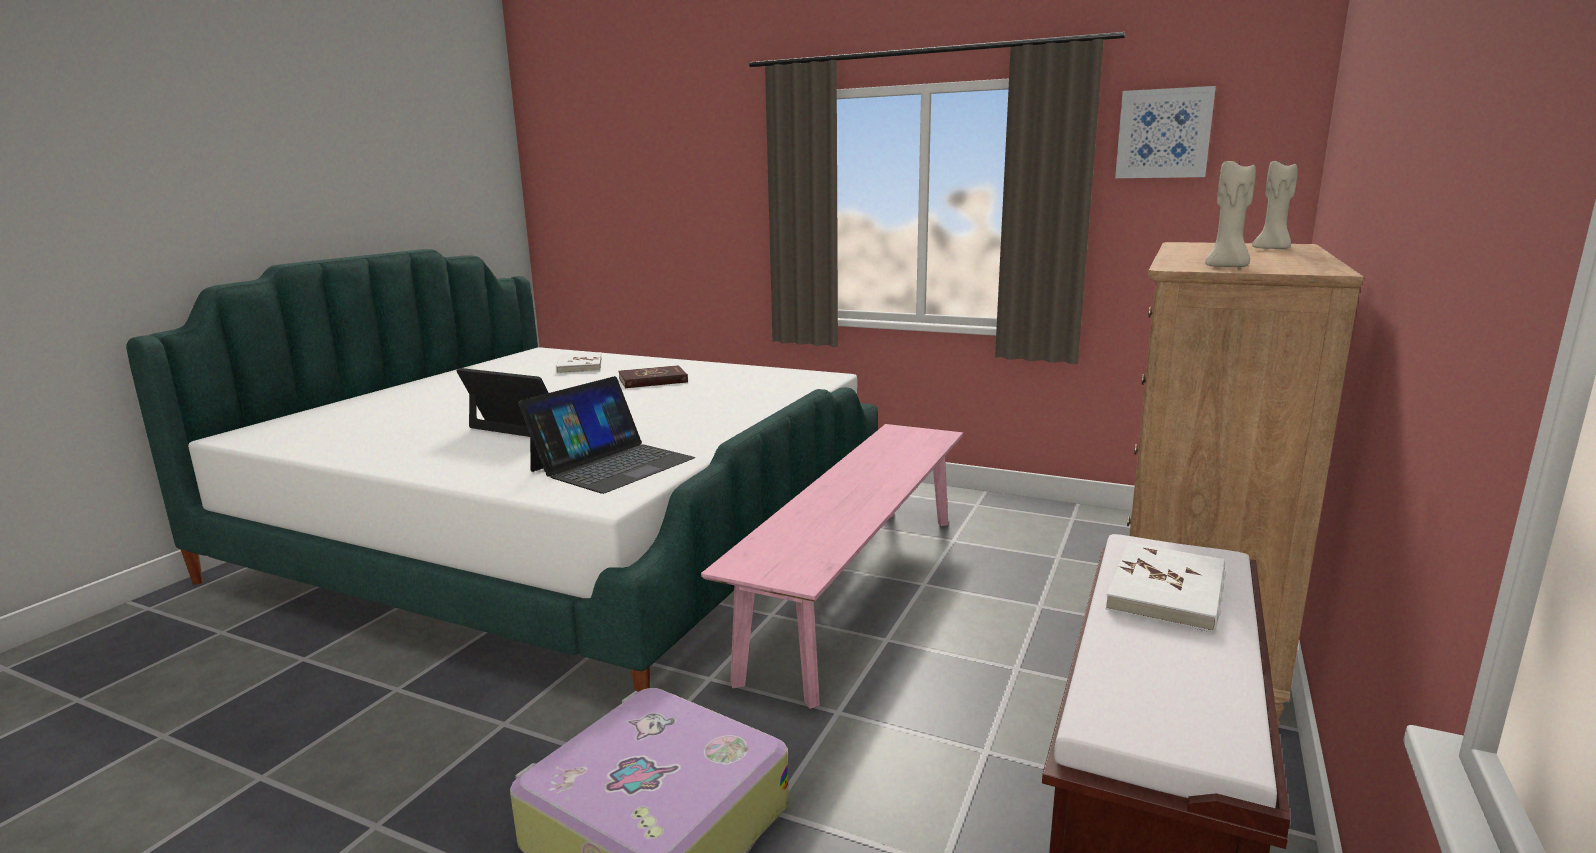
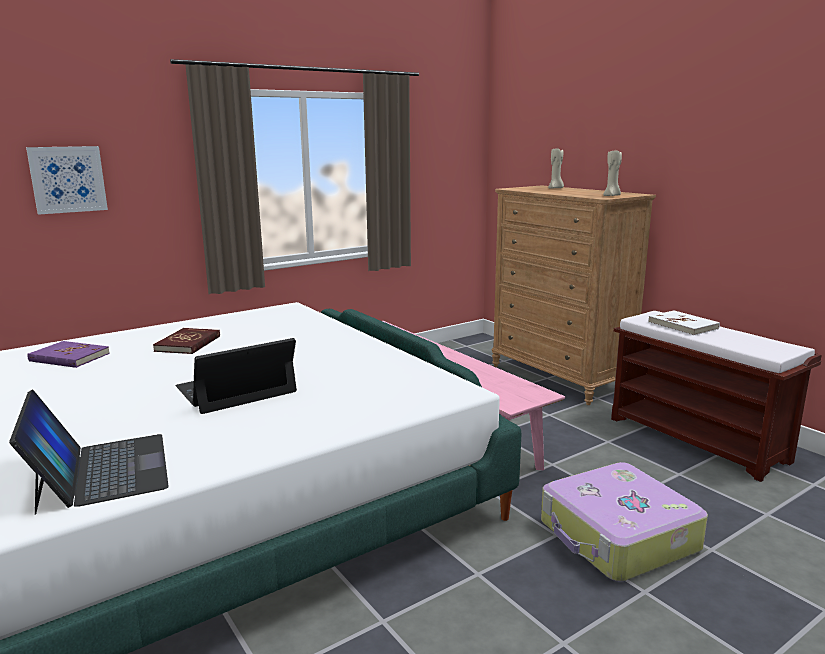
camera: 60 degrees left, 0 degrees up
laptop [518,376,695,494] -> laptop moved to [9,390,169,515]
white book [556,352,602,374] -> purple book [27,341,110,368]
picture [1115,86,1216,178] -> picture moved to [26,146,108,215]

